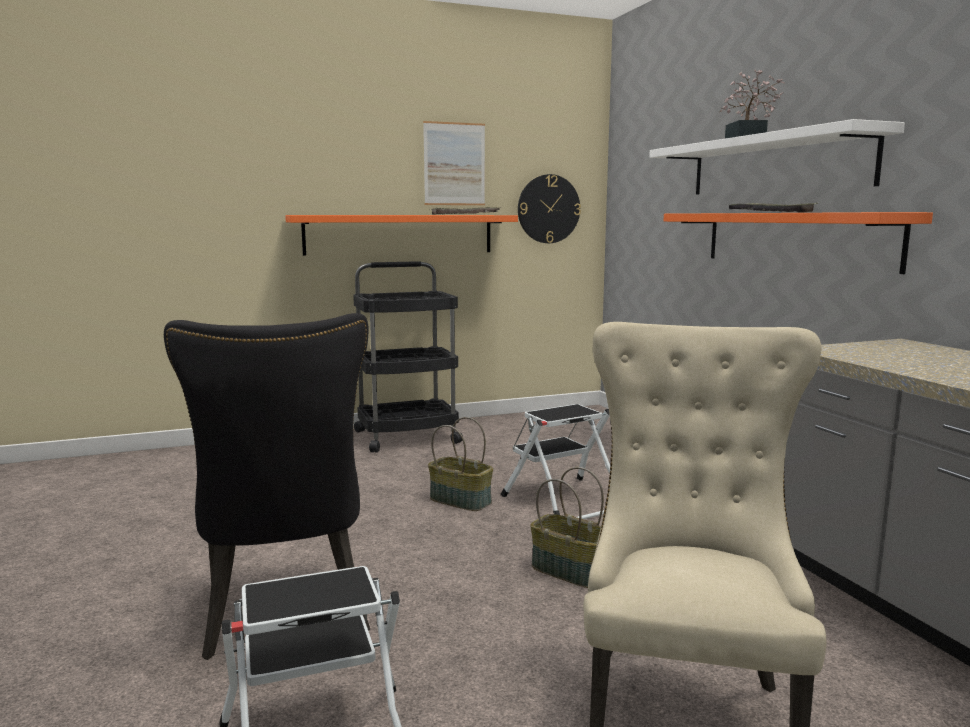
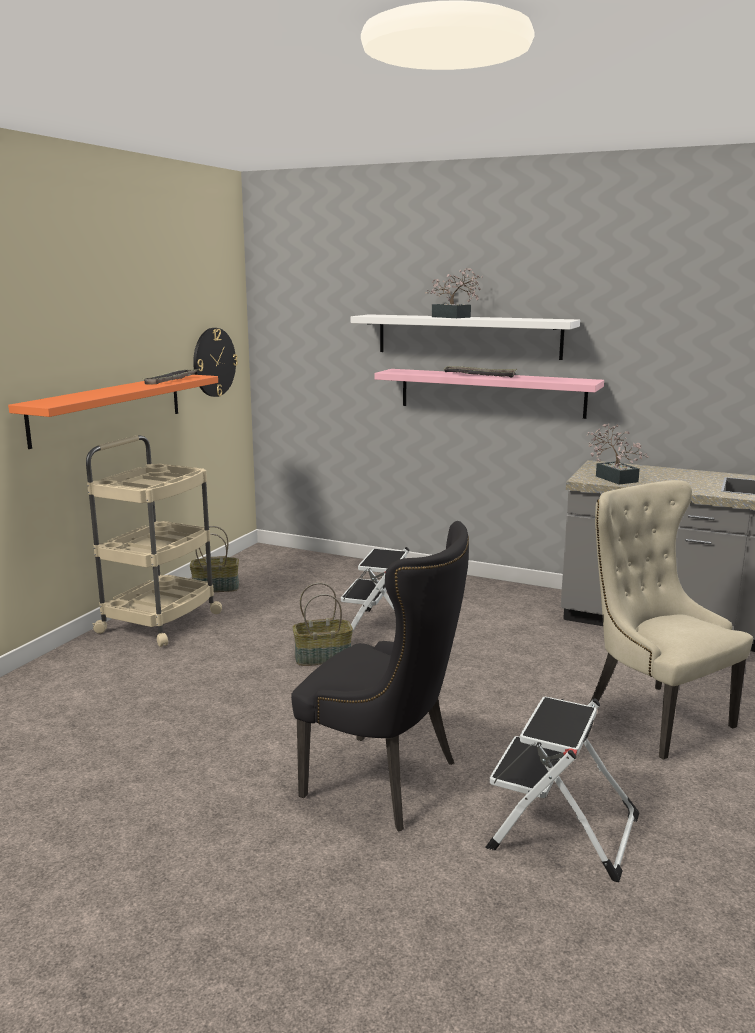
camera: 45 degrees left, 5 degrees up
black cart [353,261,463,453] -> beige cart [86,435,222,647]
picture [423,121,485,205] -> none
basket [530,467,604,588] -> basket moved to [190,526,239,592]
orange shelf [664,212,933,274] -> pink shelf [375,369,604,419]
none -> potted plant [587,423,649,485]

